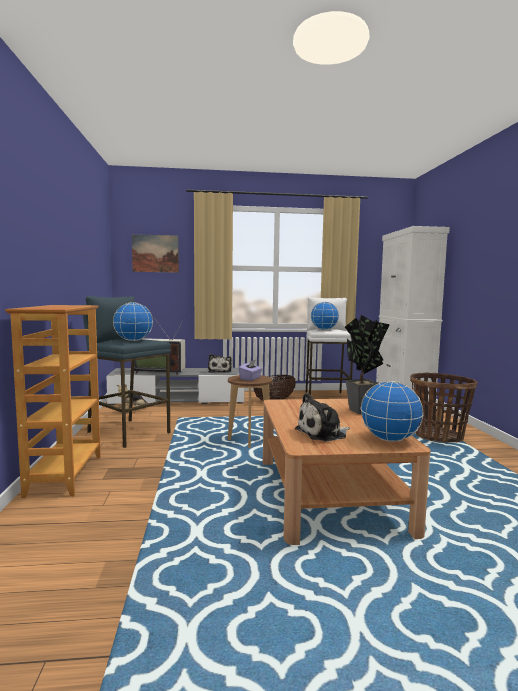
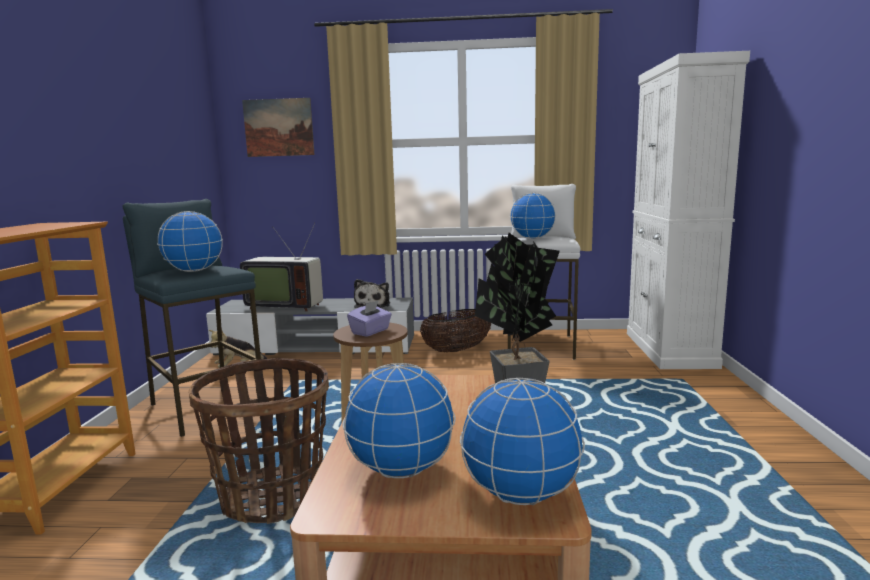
camera: 10 degrees right, 5 degrees up
plush toy [295,393,350,441] -> globe [343,363,456,478]
basket [410,372,477,442] -> basket moved to [189,358,329,524]

